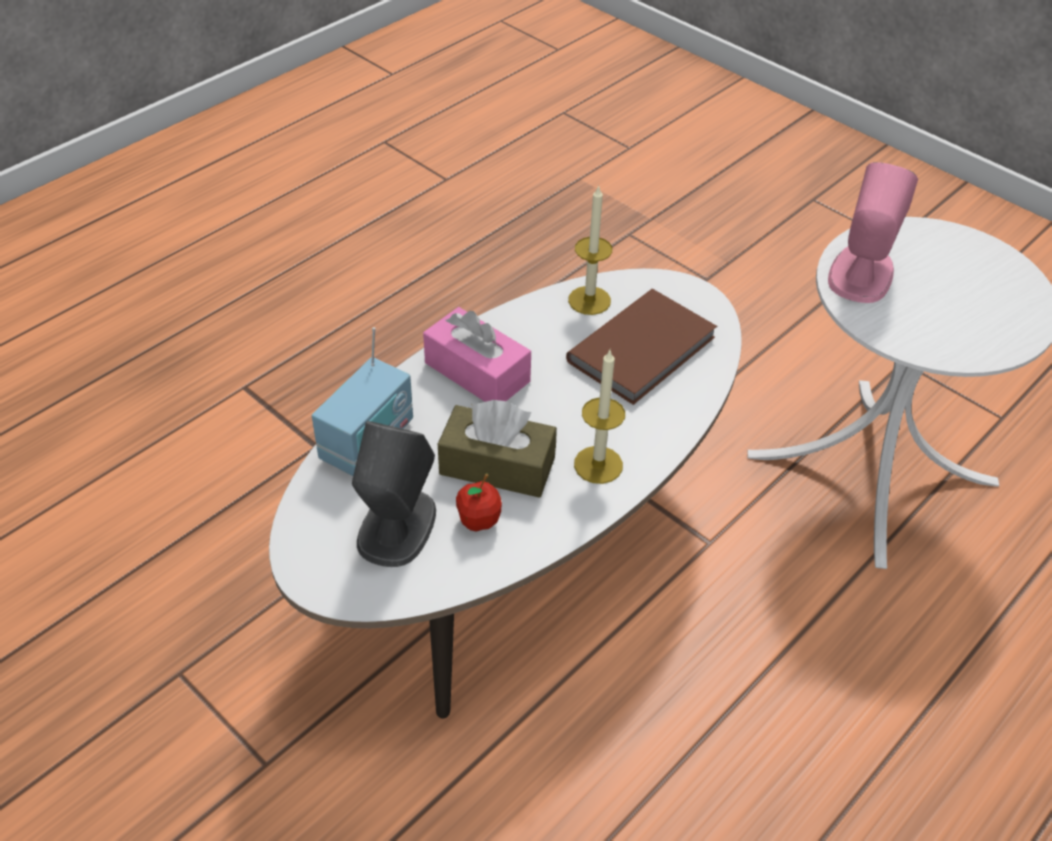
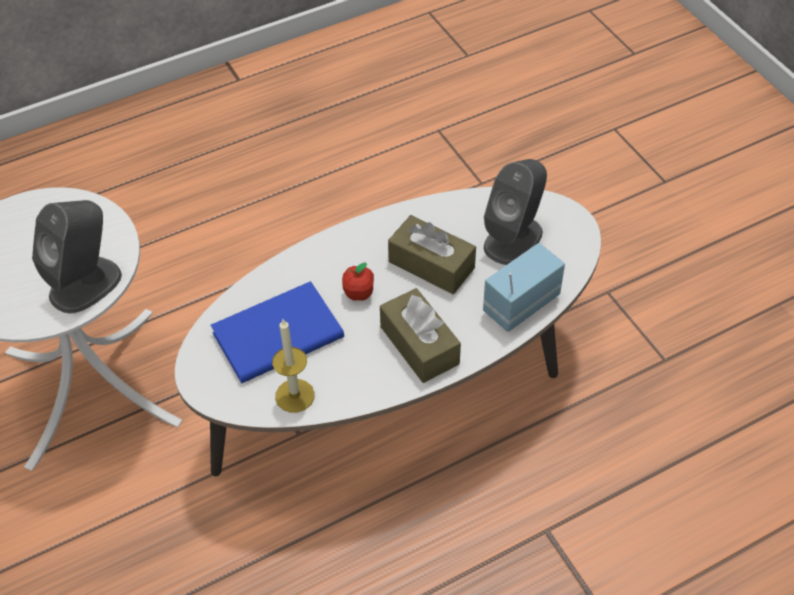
camera: 160 degrees left, 5 degrees up
pink tissue box [423,307,531,402] -> brown tissue box [380,288,461,383]
apple [456,473,502,532] -> apple moved to [342,262,374,301]
brown book [566,289,717,405] -> blue book [211,281,344,384]
candle [574,350,625,484] -> none
pink speaker [828,162,918,303] -> grey speaker [32,200,122,313]

